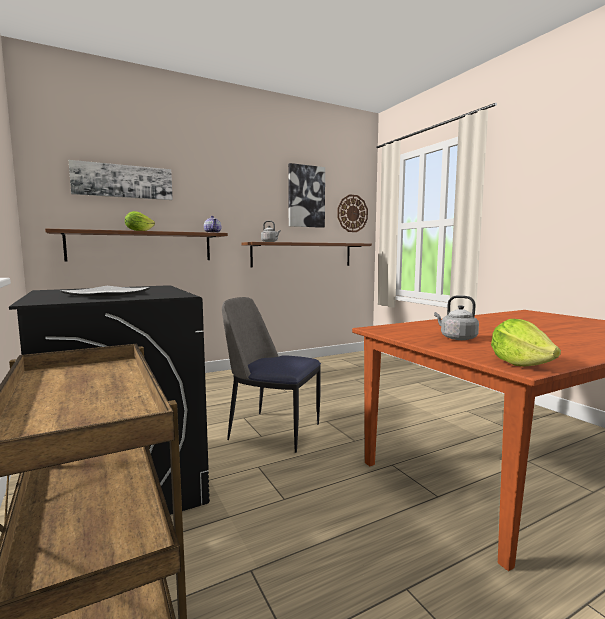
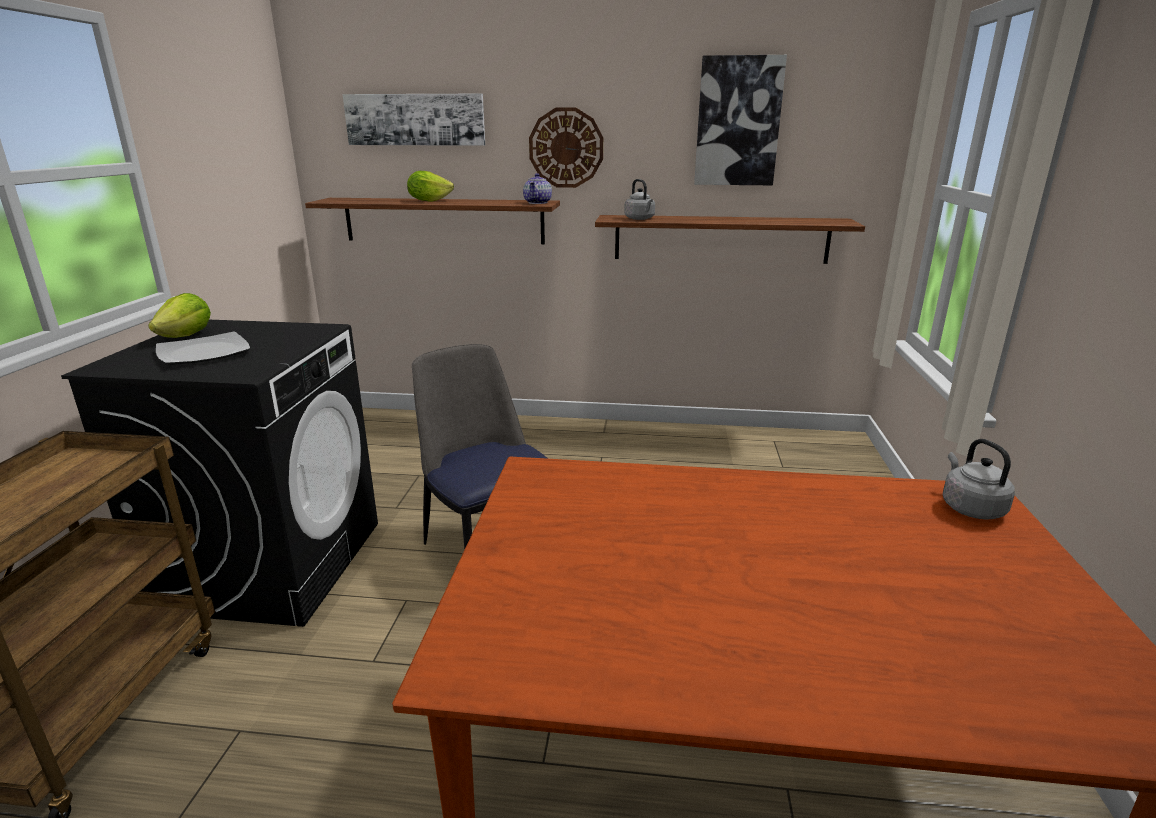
camera: 35 degrees right, 15 degrees up
wall clock [338,194,368,232] -> wall clock moved to [529,108,603,188]
grey kettle [434,295,479,340] -> grey kettle moved to [943,439,1015,520]
lettuce [491,319,561,367] -> lettuce moved to [148,293,211,338]

